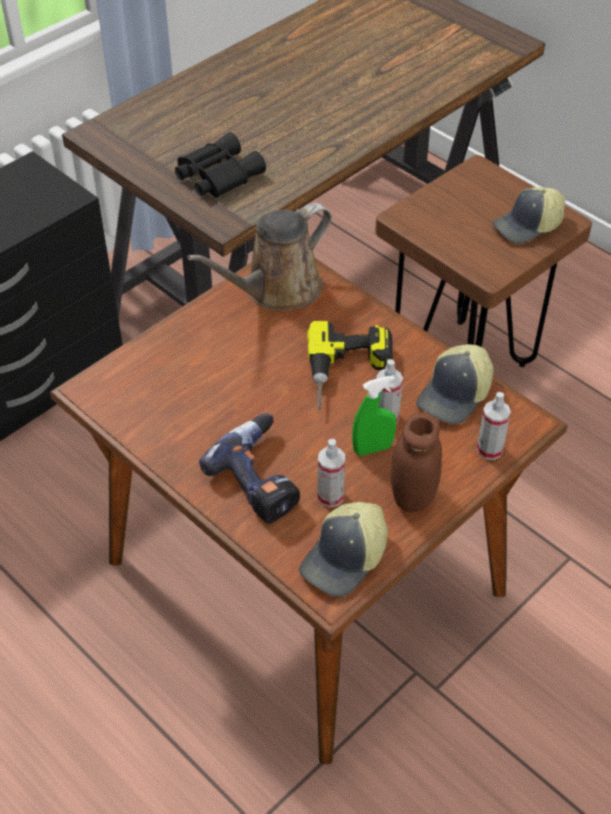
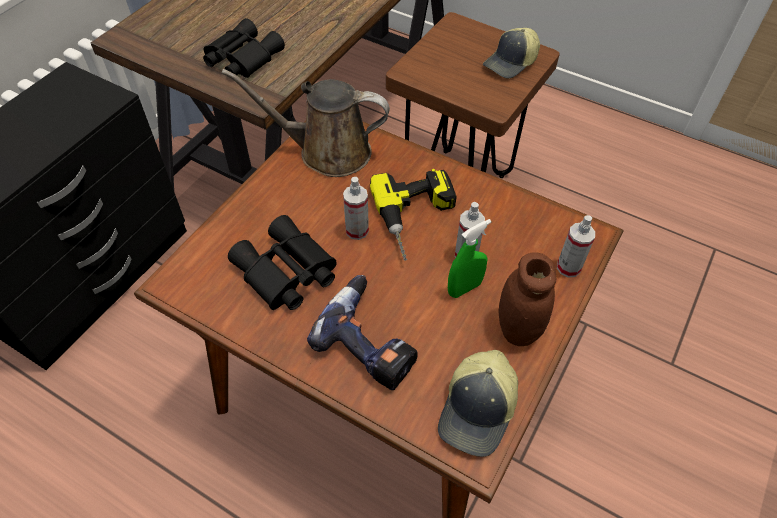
camera: 15 degrees left, 5 degrees up
brown watering can [187,203,331,311] -> brown watering can turned 60 degrees clockwise [222,69,390,177]
spray bottle [317,439,345,507] -> spray bottle moved to [343,177,369,240]
cap [416,344,494,425] -> none
none -> black binoculars [228,215,337,310]

